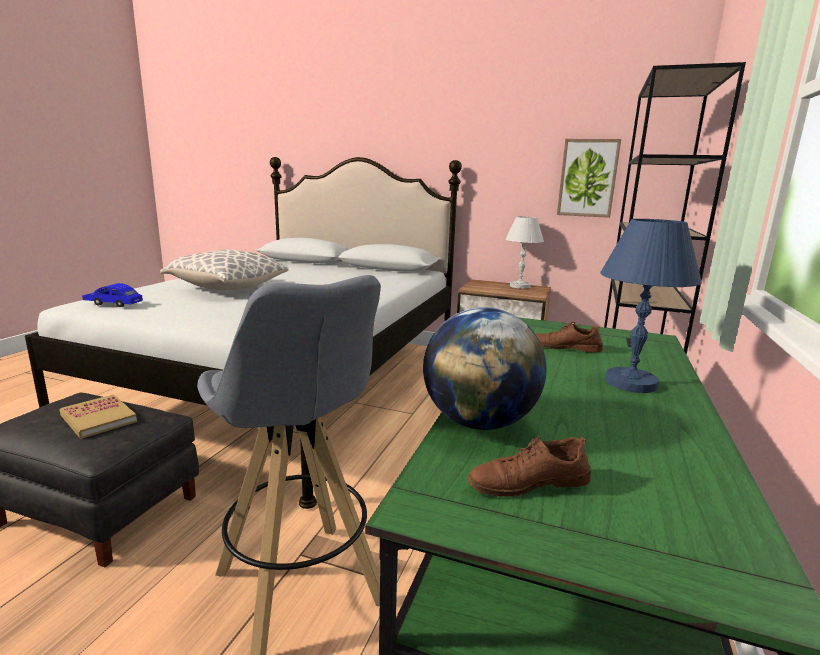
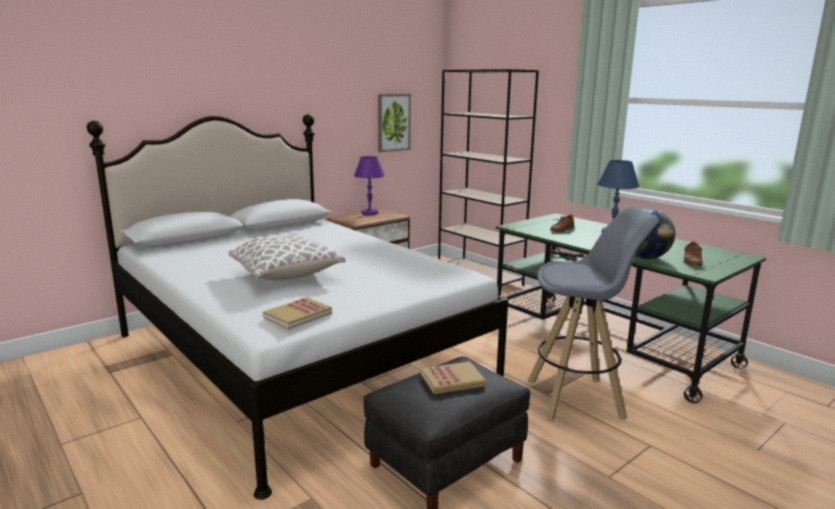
camera: 60 degrees left, 0 degrees up
blue toy car [82,283,143,307] -> book [263,297,332,330]
white table lamp [505,216,544,289] -> purple table lamp [354,156,385,215]

